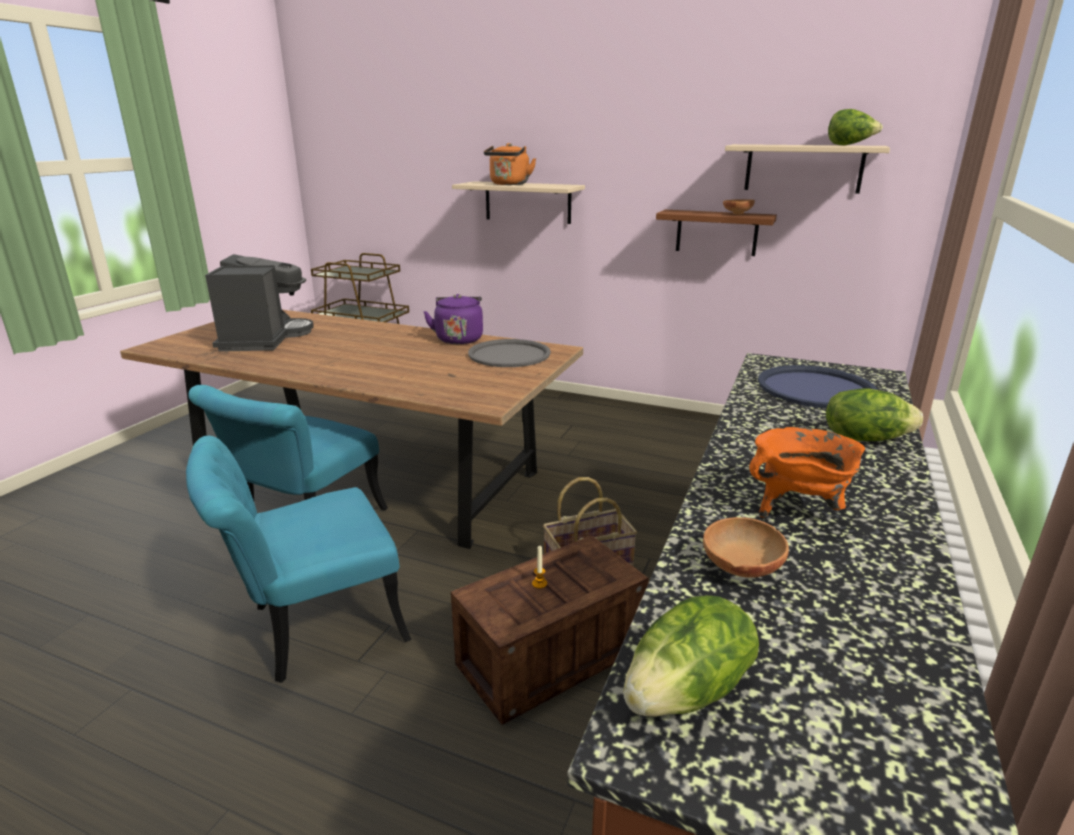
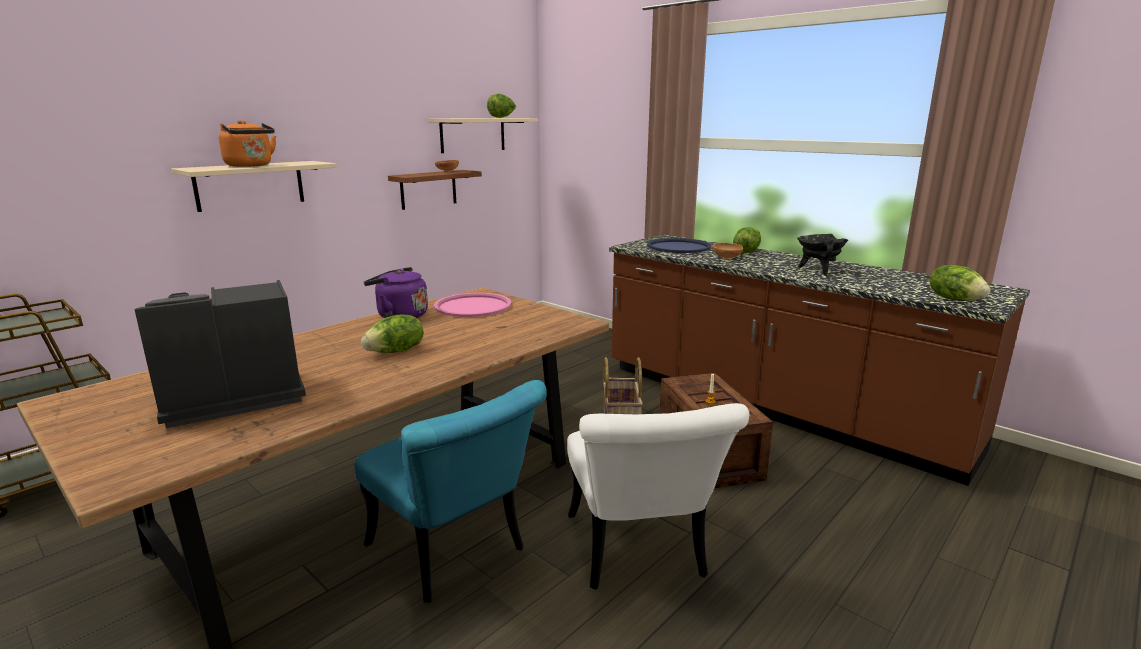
camera: 70 degrees left, 5 degrees down
turquoise chair [186,436,412,683] -> white chair [567,403,749,590]
coffee machine [205,254,314,352] -> coffee machine turned 45 degrees counterclockwise [135,280,306,428]
grey tray [468,339,551,367] -> pink tray [434,293,511,317]
brown bowl [703,517,789,578] -> brown bowl moved to [713,243,743,259]
orange cooking pot [749,427,865,518] -> black cooking pot [797,234,848,275]
none -> lettuce [361,314,424,353]

